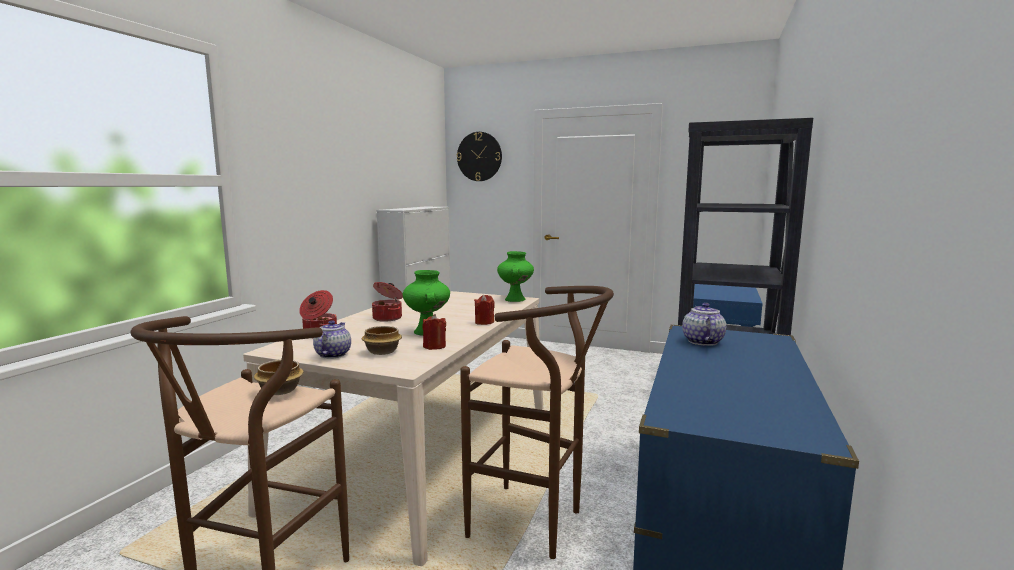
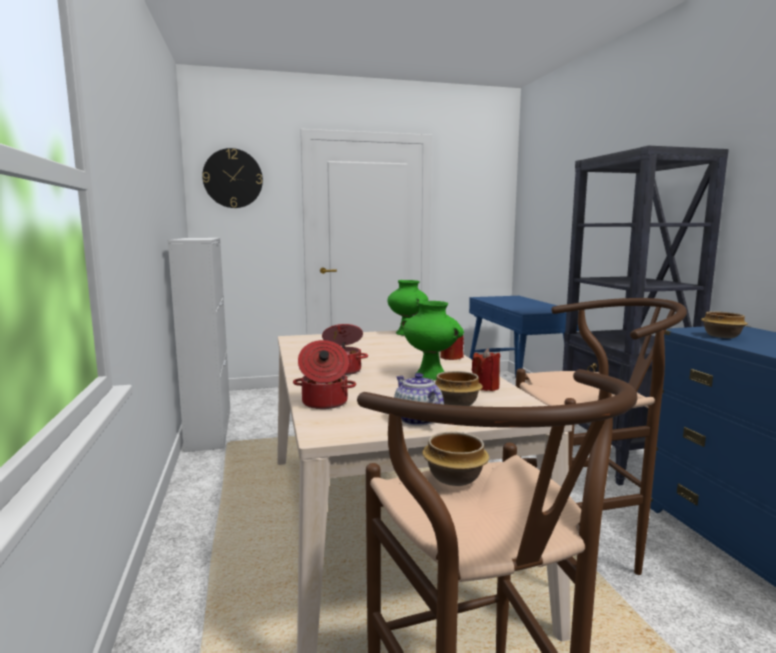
camera: 35 degrees left, 0 degrees up
teapot [682,303,726,346] -> bowl [701,311,748,338]

